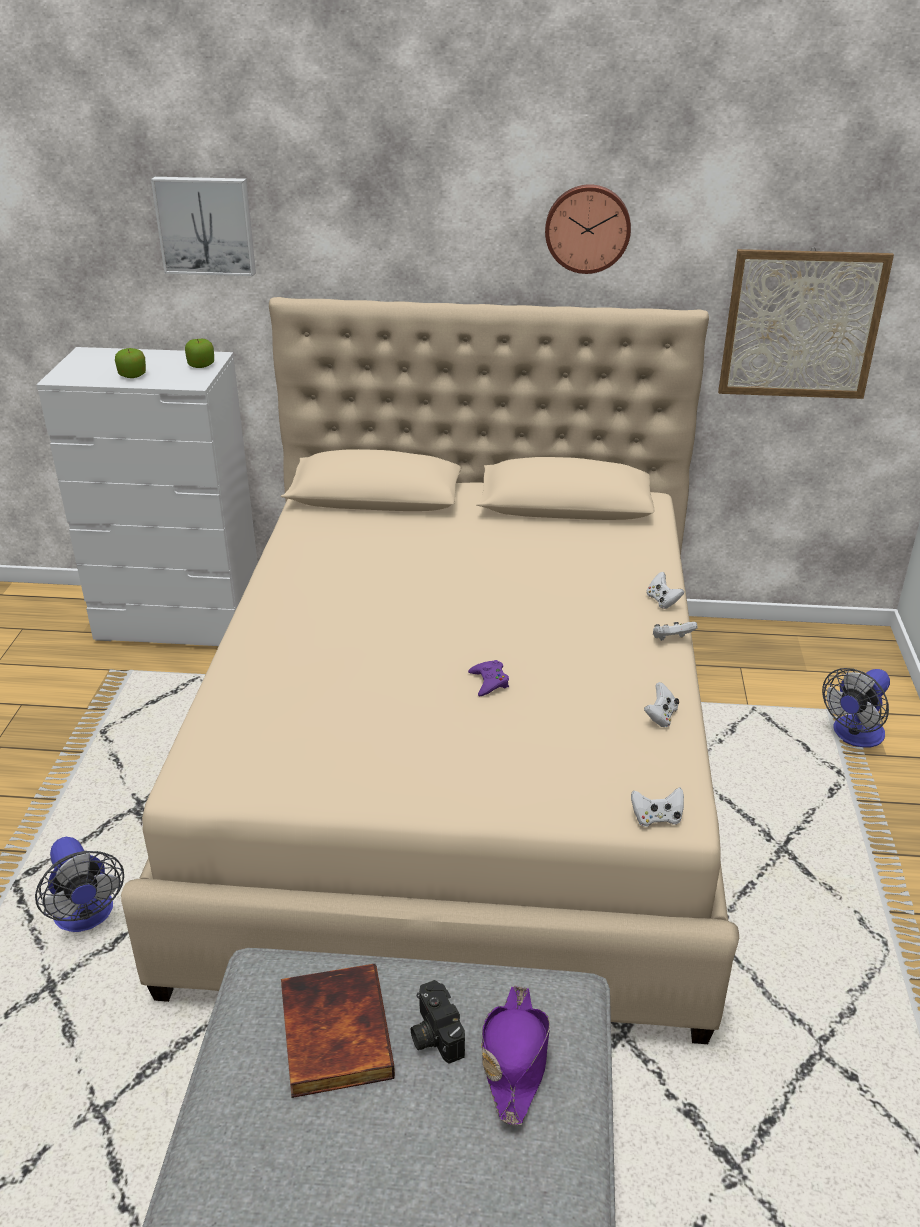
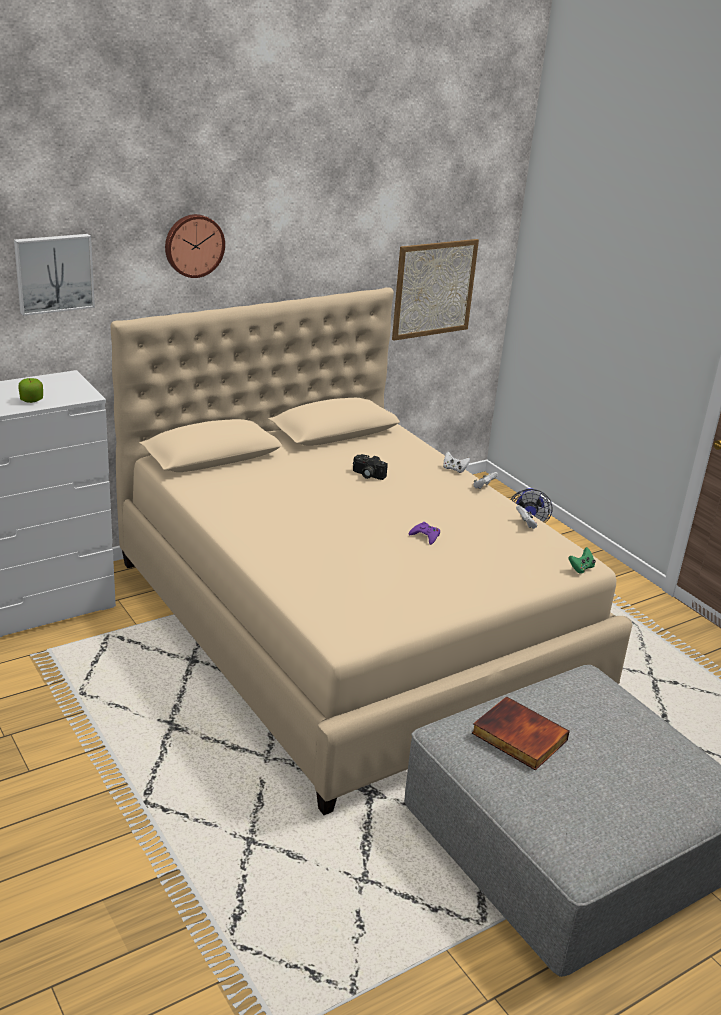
camera: 40 degrees left, 5 degrees down
fan [35,837,124,932] -> none
apple [185,339,214,368] -> none
camera [411,980,465,1064] -> camera moved to [353,454,388,480]
purple hat [481,985,550,1125] -> none
wall clock [545,184,631,274] -> wall clock moved to [165,214,225,278]
white game controller [631,787,684,827] -> green game controller [568,547,596,574]

